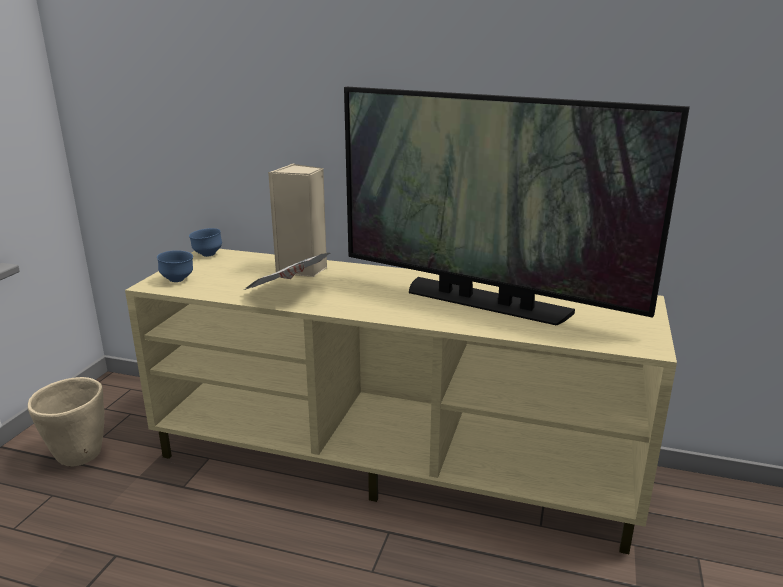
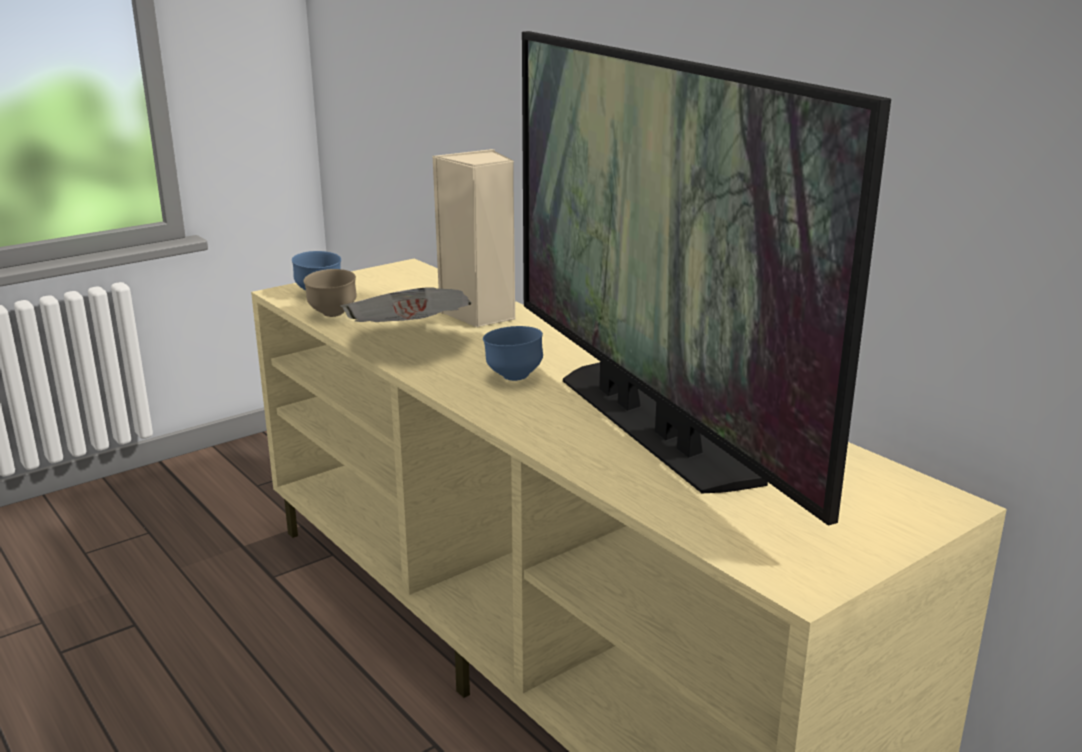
camera: 35 degrees right, 0 degrees up
beige planter [28,377,104,467] -> none
blue bowl [189,228,222,257] -> blue bowl moved to [483,326,543,381]
none -> brown bowl [304,269,357,317]

